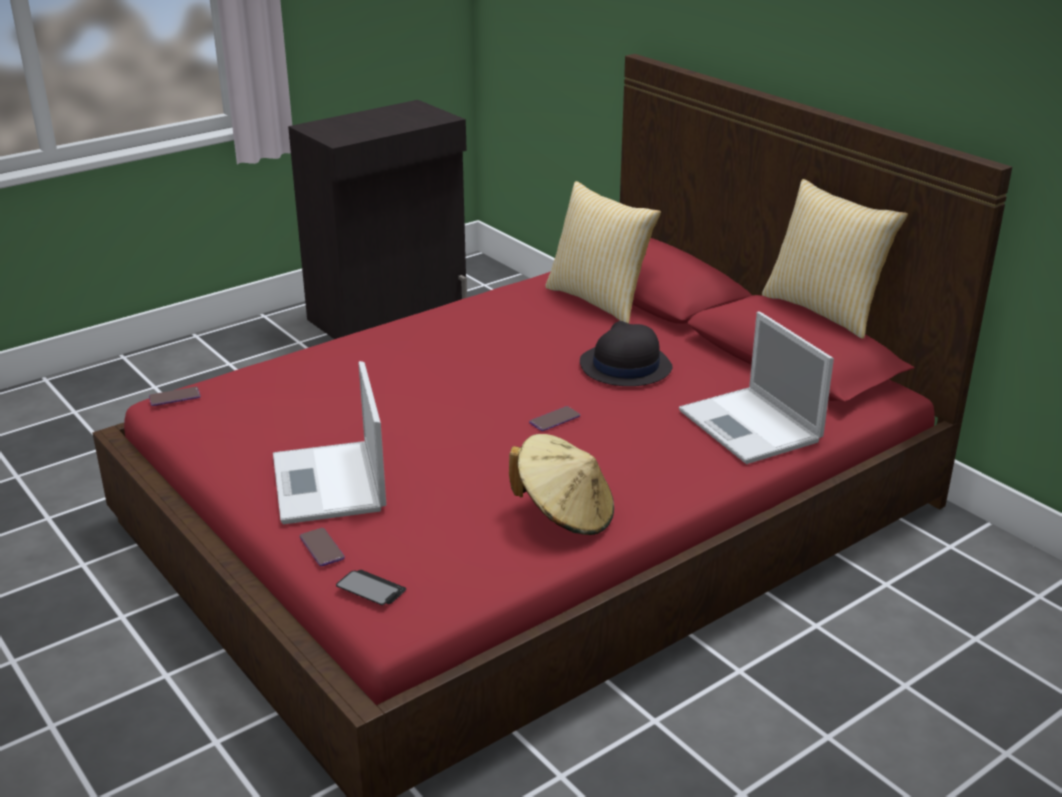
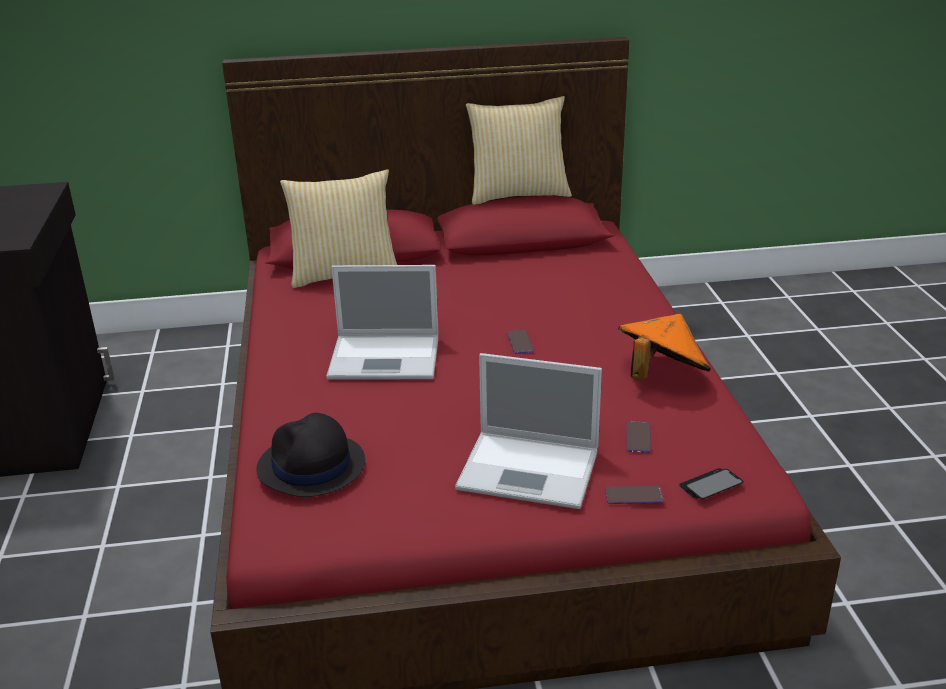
camera: 60 degrees left, 0 degrees up
phone [149,387,201,406] -> phone moved to [626,421,651,453]
beige hat [509,434,614,535] -> orange hat [618,314,711,381]
black hat [580,321,673,386] -> black hat moved to [256,413,365,497]
laptop [679,311,834,464] -> laptop moved to [326,265,439,380]

